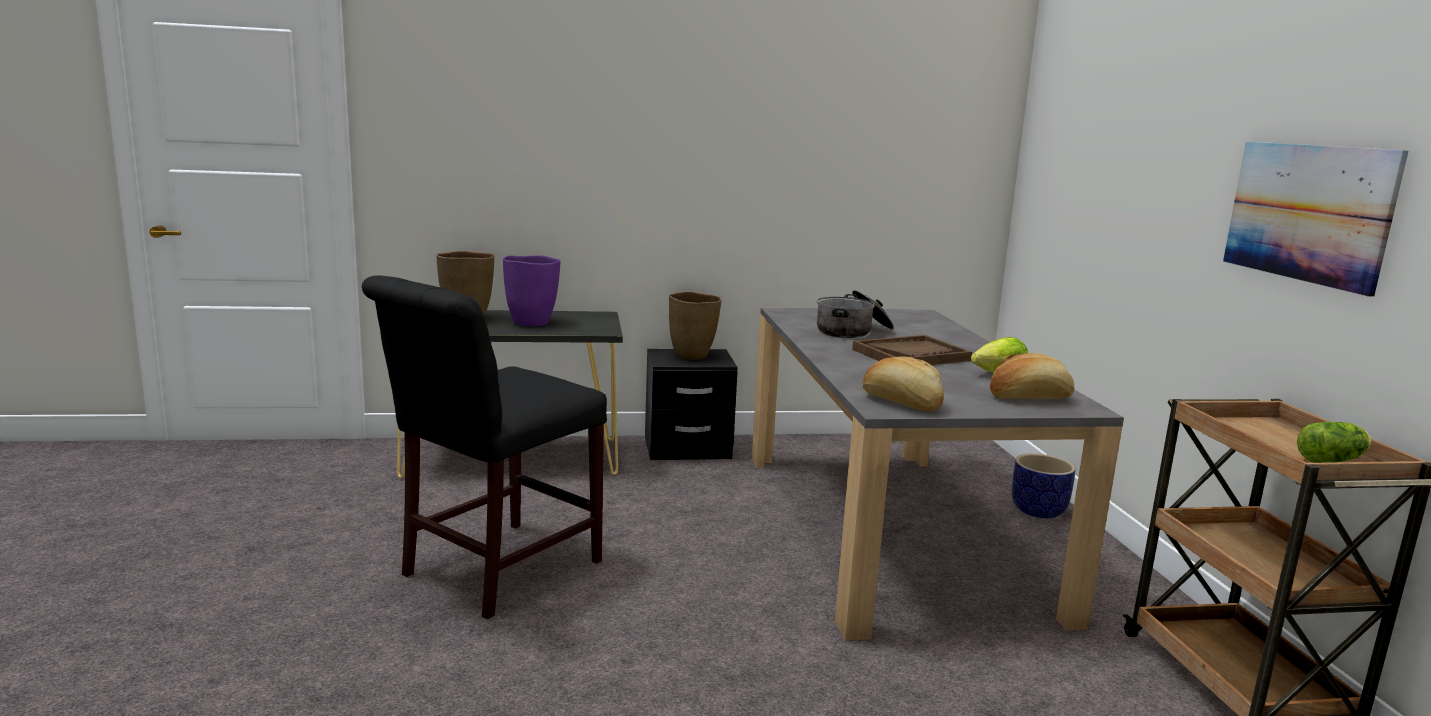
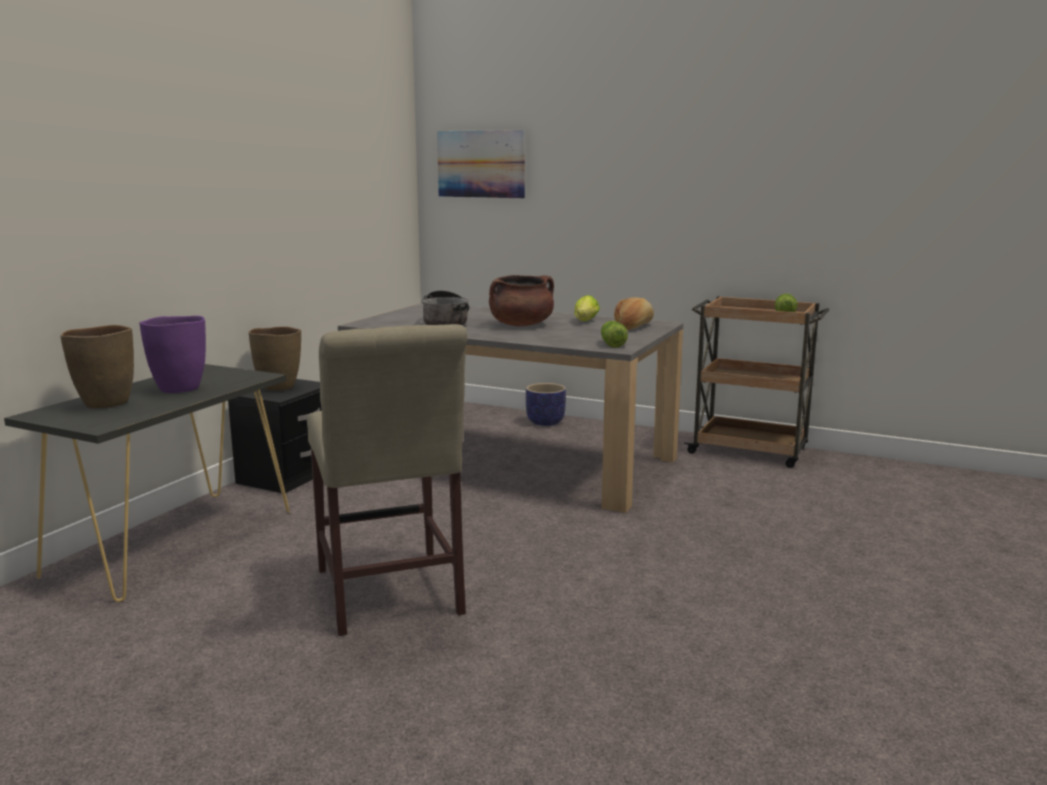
camera: 55 degrees left, 0 degrees up
black chair [362,276,607,619] -> beige chair [307,324,467,636]
brown tray [852,335,972,365] -> brown cooking pot [489,275,554,326]
bread [863,356,944,411] -> lettuce [601,321,628,348]
picture [1223,142,1409,297] -> picture moved to [437,130,525,198]

